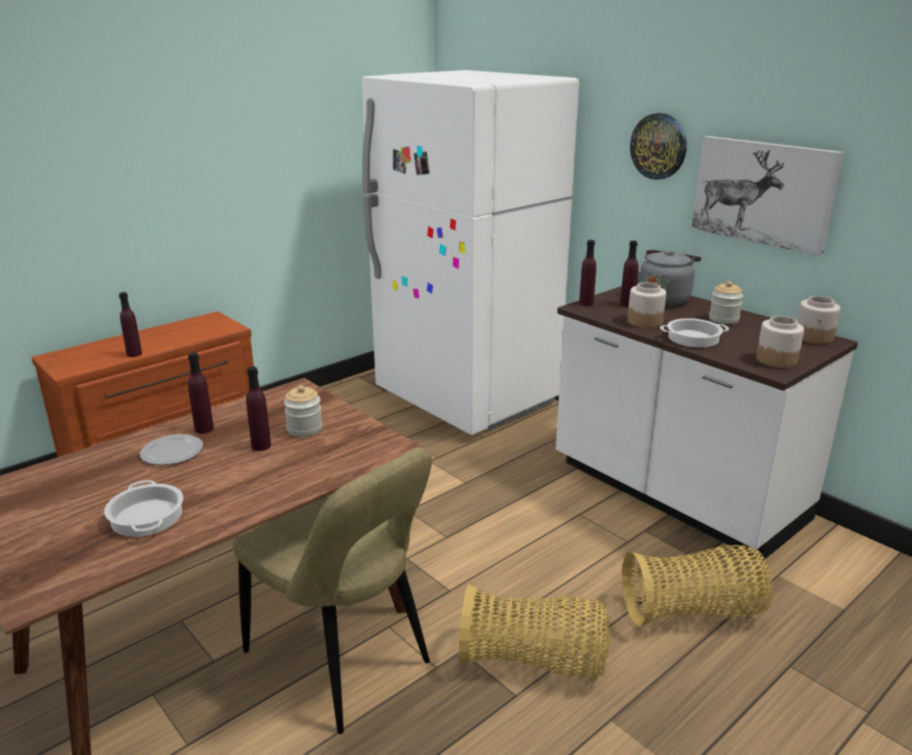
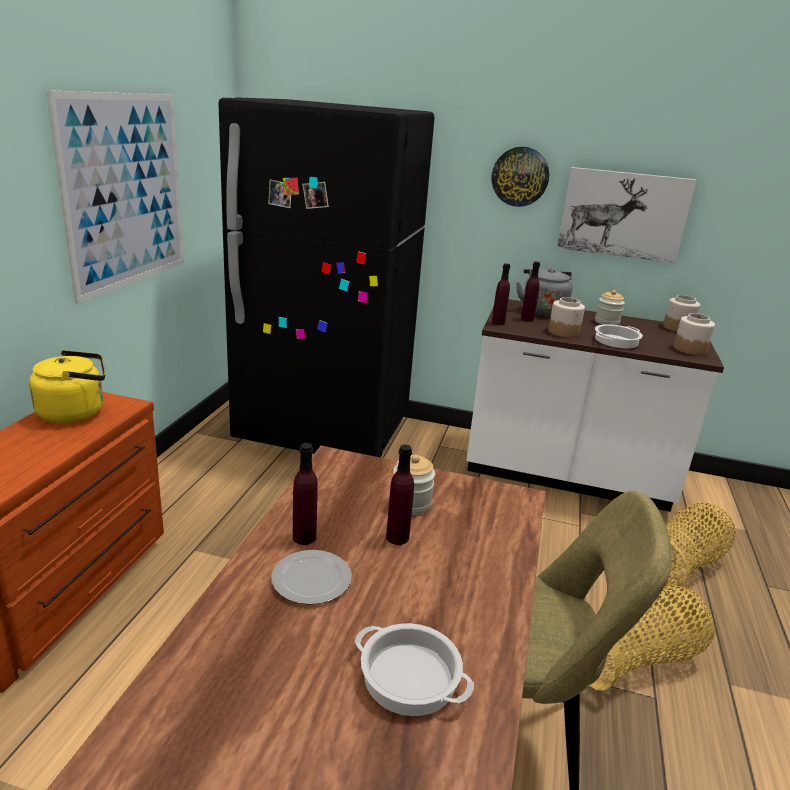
camera: 35 degrees left, 0 degrees up
purple bottle [119,292,142,357] -> none
white fridge [362,70,579,435] -> black fridge [219,97,435,458]
none -> yellow kettle [29,350,105,424]
none -> picture [46,90,184,304]

